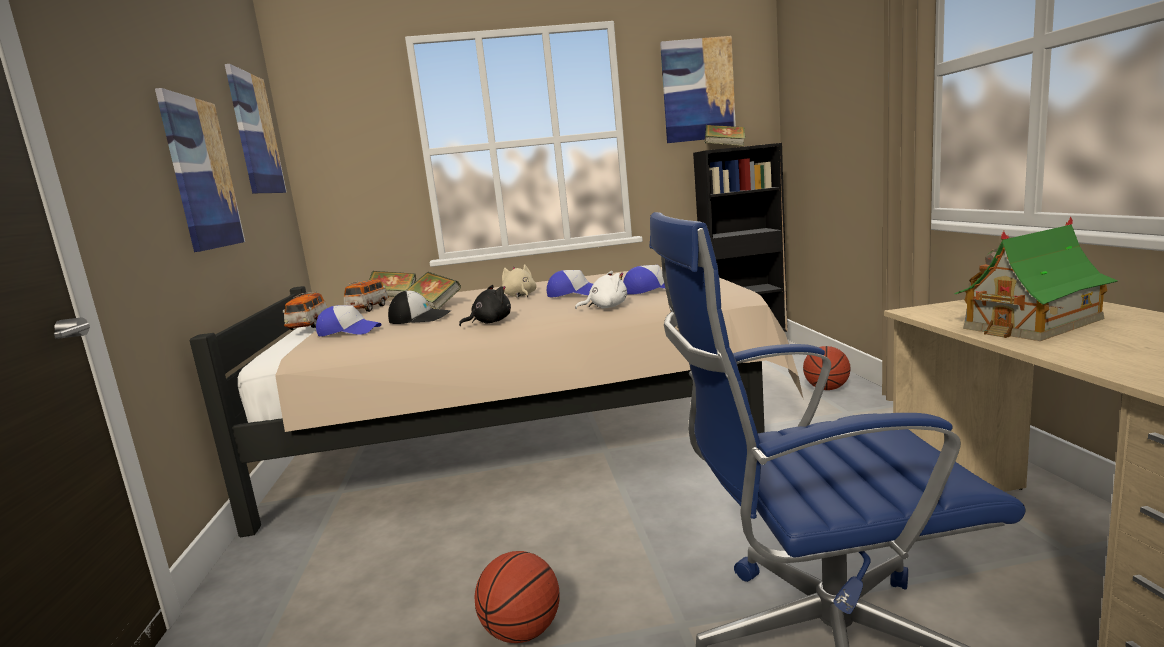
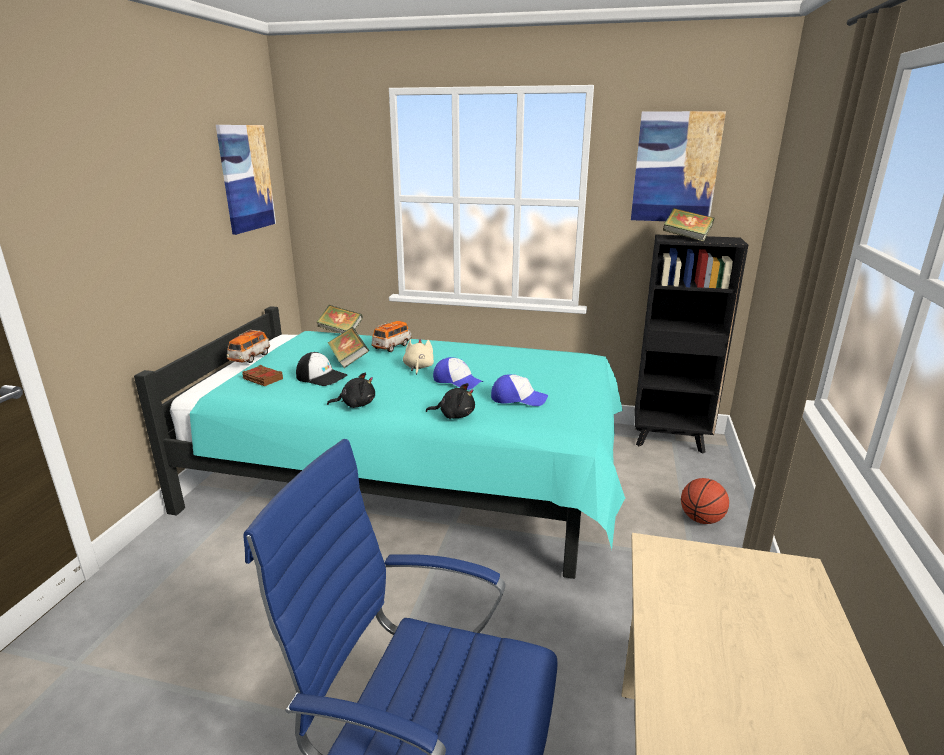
camera: 20 degrees right, 10 degrees up
picture [155,88,245,252] -> none
beige bed [190,267,803,537] -> turquoise bed [134,306,625,579]
cap [316,305,382,337] -> brown book [242,365,283,386]
toy car [344,280,389,312] -> toy car moved to [371,321,412,352]
basketball [474,551,560,643] -> none
white plush toy [575,271,627,309] -> black plush toy [426,383,475,419]
toy house [954,216,1118,341] -> none

